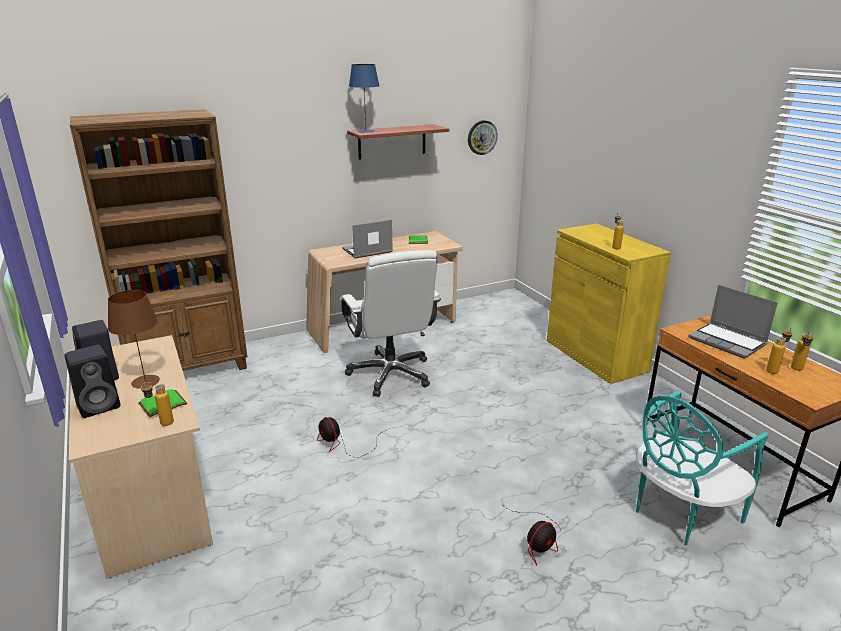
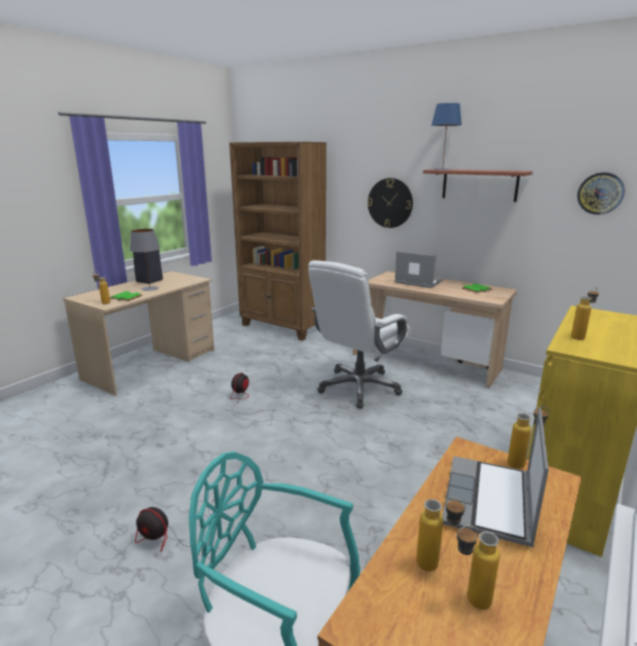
camera: 60 degrees right, 5 degrees down
black speaker [65,345,120,418] -> none
brown table lamp [108,290,160,389] -> grey table lamp [130,229,160,291]
none -> wall clock [367,178,413,228]
none -> bottle [507,406,549,469]

